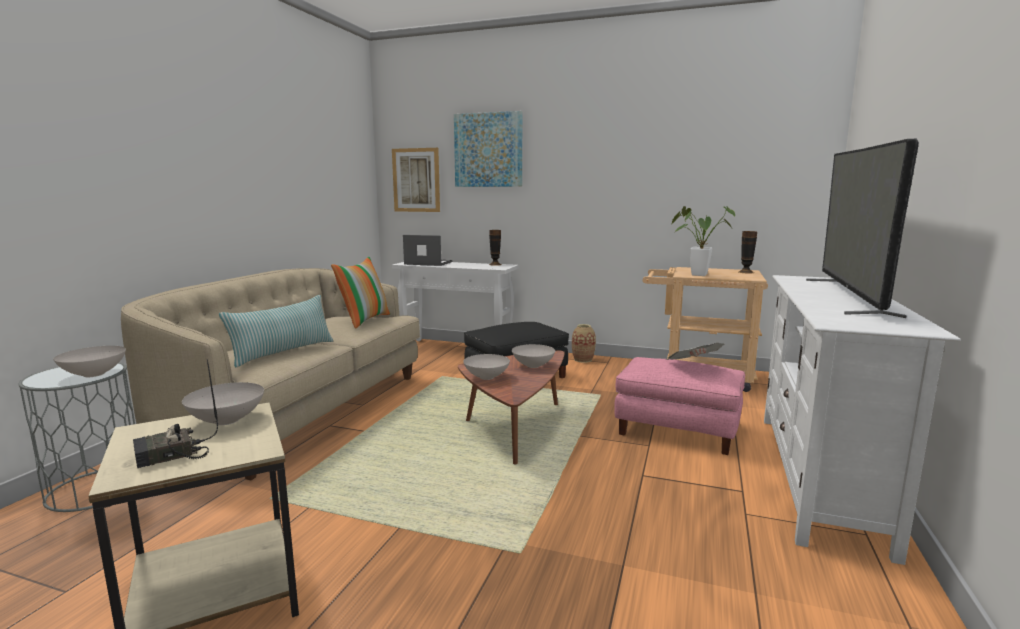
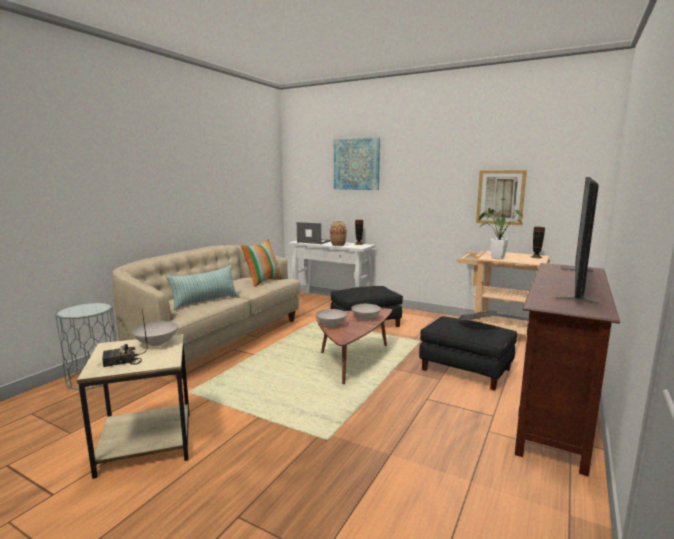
camera: 10 degrees right, 0 degrees up
white bowl [53,346,126,377] -> none
picture [392,148,440,212] -> picture moved to [476,170,527,225]
vase [572,324,596,363] -> vase moved to [330,220,346,246]
pink ottoman [614,357,745,455] -> black ottoman [419,316,517,390]
white tv stand [764,275,961,565] -> brown tv stand [515,263,620,476]

